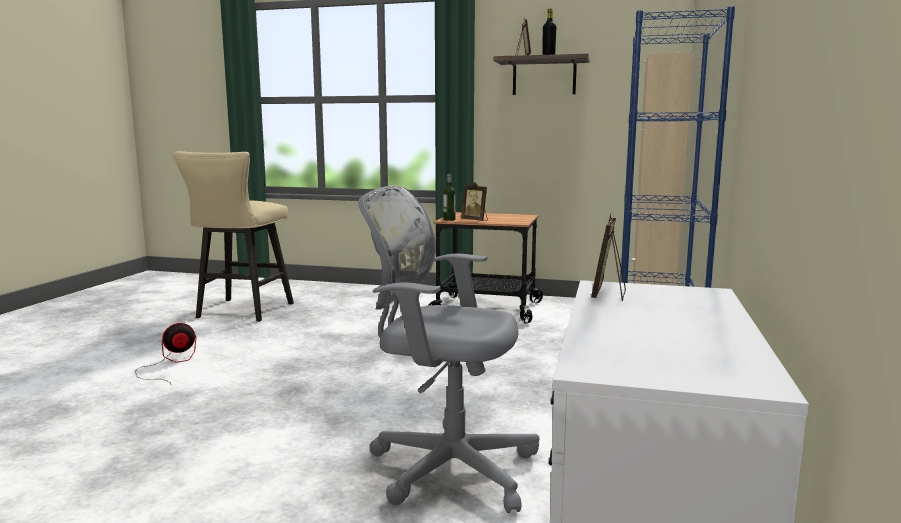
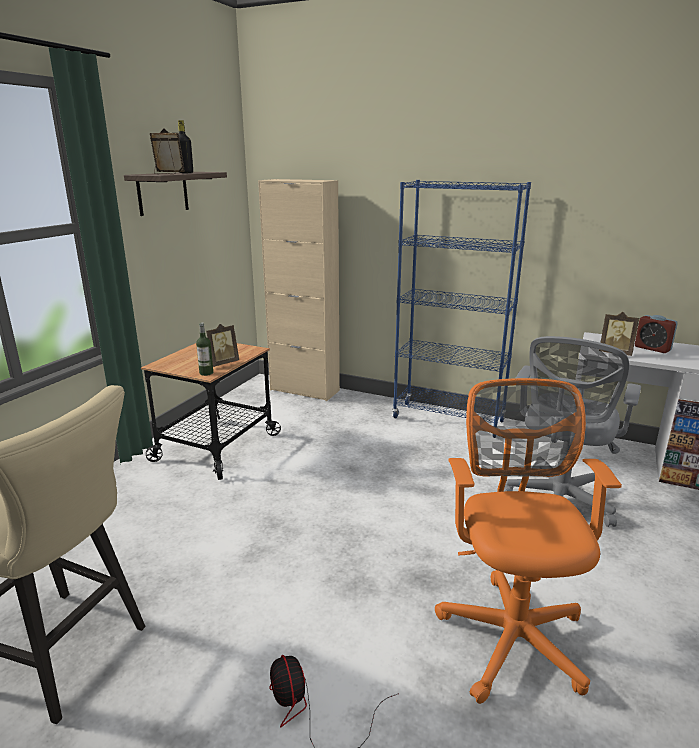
camera: 80 degrees left, 10 degrees up
none -> orange office chair [435,378,622,704]
none -> alarm clock [635,315,678,353]

